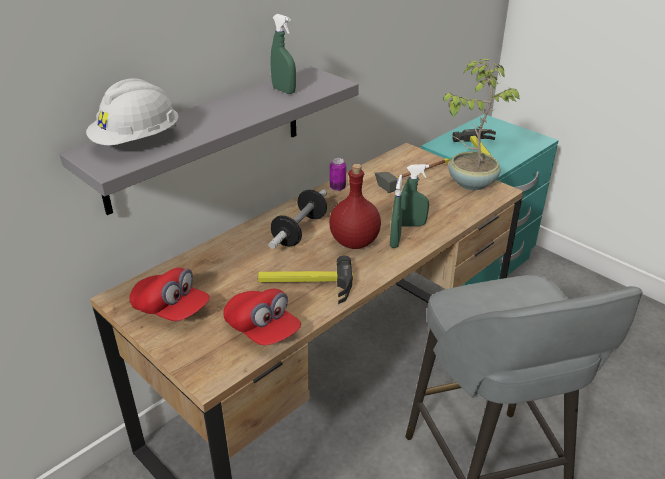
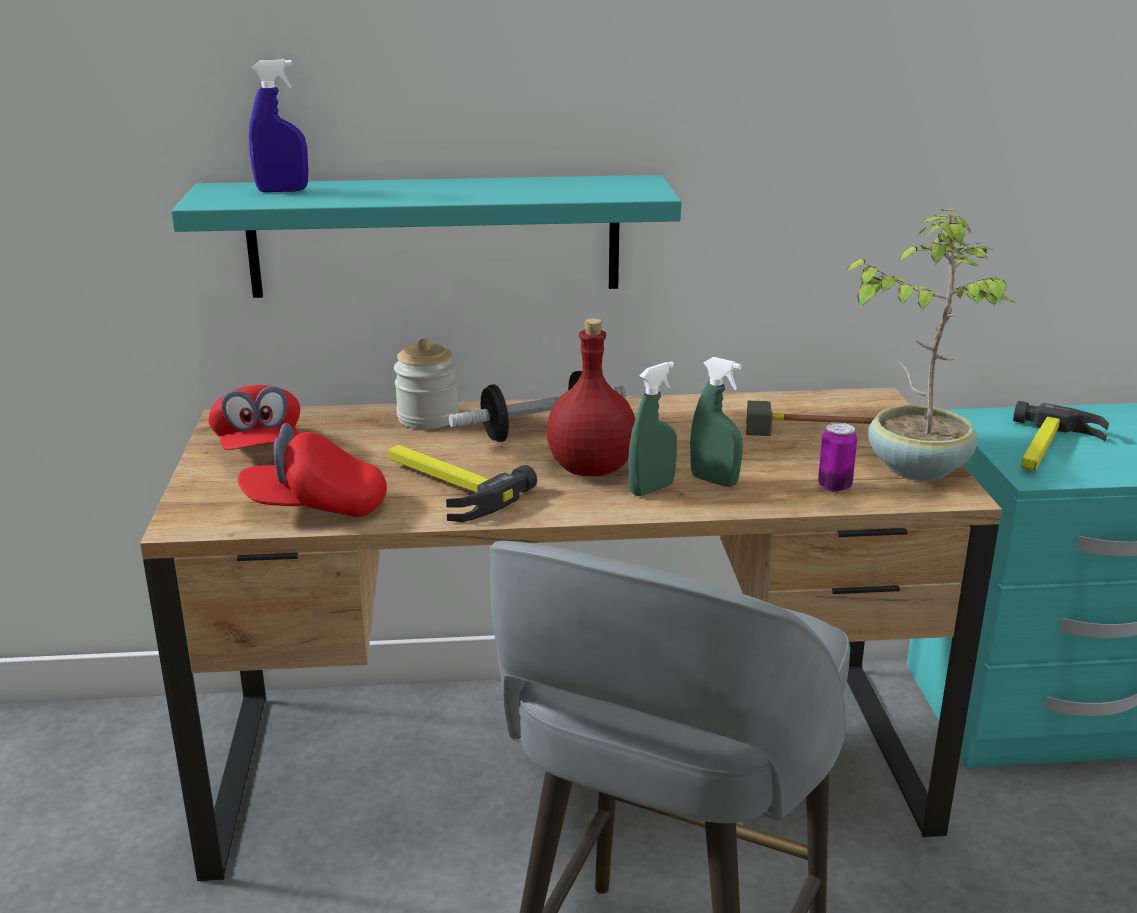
camera: 40 degrees right, 10 degrees down
grey shelf [59,67,359,215] -> turquoise shelf [171,175,682,298]
white hard hat [86,78,179,145] -> blue spray bottle [249,59,308,192]
red cap [223,289,301,345] -> red cap turned 90 degrees clockwise [238,423,387,517]
green spray bottle [270,14,296,94] -> none
can [330,158,346,191] -> can moved to [818,423,857,492]
none -> jar [394,339,459,429]

